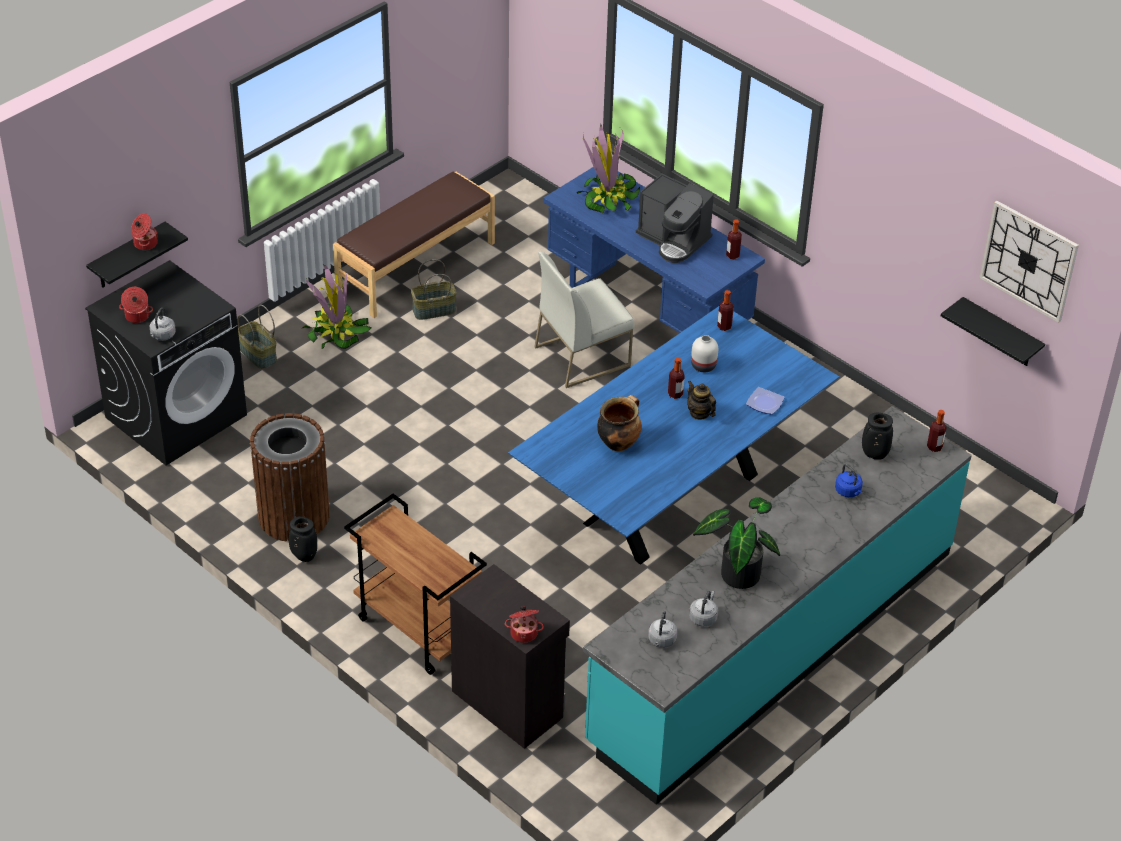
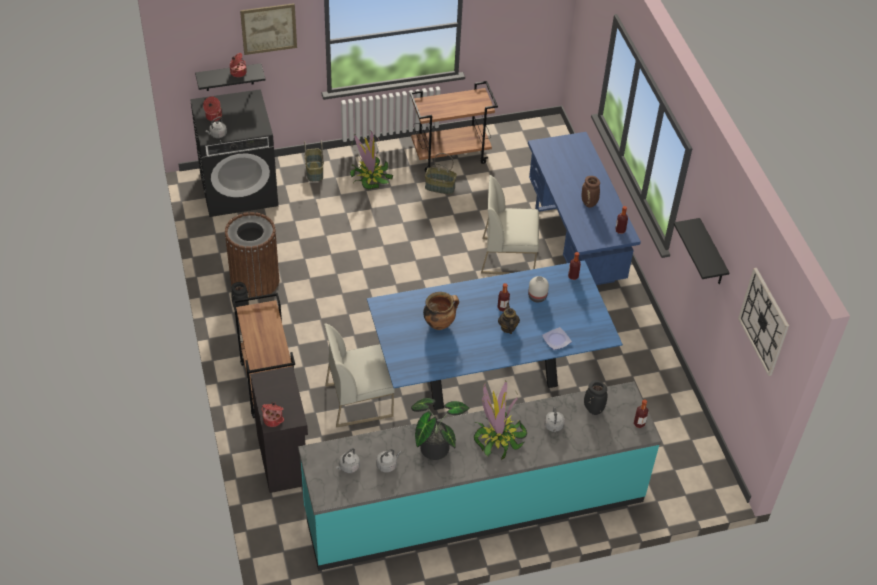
camera: 30 degrees right, 5 degrees up
brown bench [333,172,495,318] -> brown cart [410,81,498,172]
potted plant [576,125,640,213] -> potted plant moved to [474,381,527,460]
coffee machine [636,174,714,263] -> brown vase [582,176,600,207]
blue kettle [835,464,863,497] -> grey kettle [544,407,565,432]
black shelf [941,297,1045,366] -> black shelf moved to [674,218,730,284]
none -> picture [240,3,297,55]
none -> white chair [324,323,395,428]

